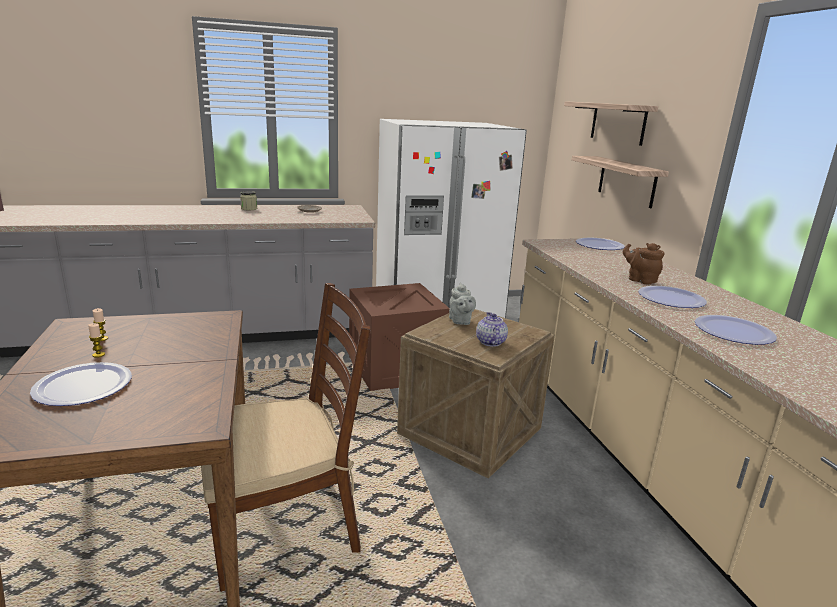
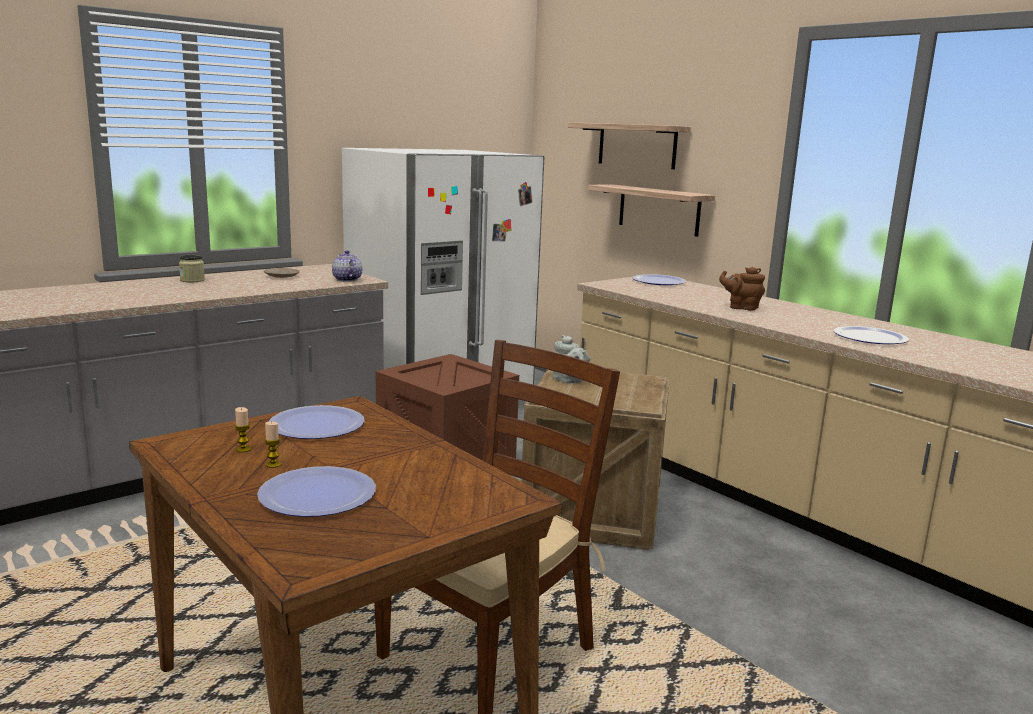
camera: 25 degrees left, 5 degrees down
teapot [476,312,508,347] -> teapot moved to [332,250,362,281]
plate [638,286,707,308] -> plate moved to [268,405,365,439]

